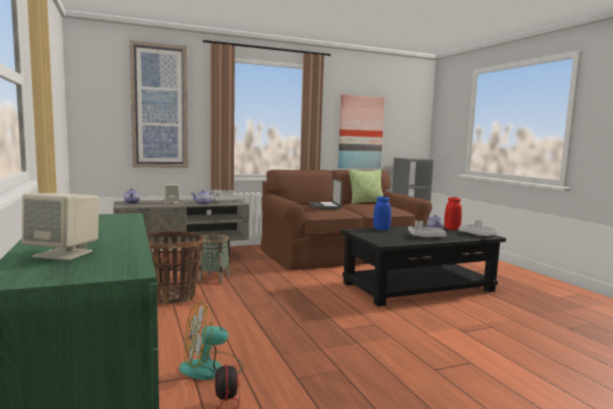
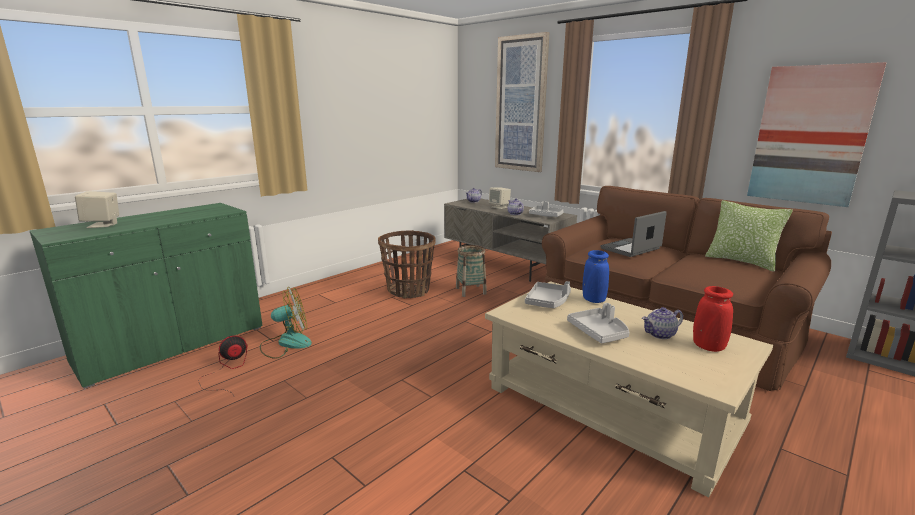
camera: 65 degrees right, 10 degrees up
fan [180,302,244,380] -> fan turned 120 degrees clockwise [260,287,312,359]
black coffee table [341,224,506,306] -> beige coffee table [485,281,773,497]
grey tray [458,219,497,236] -> grey tray moved to [525,281,571,308]

